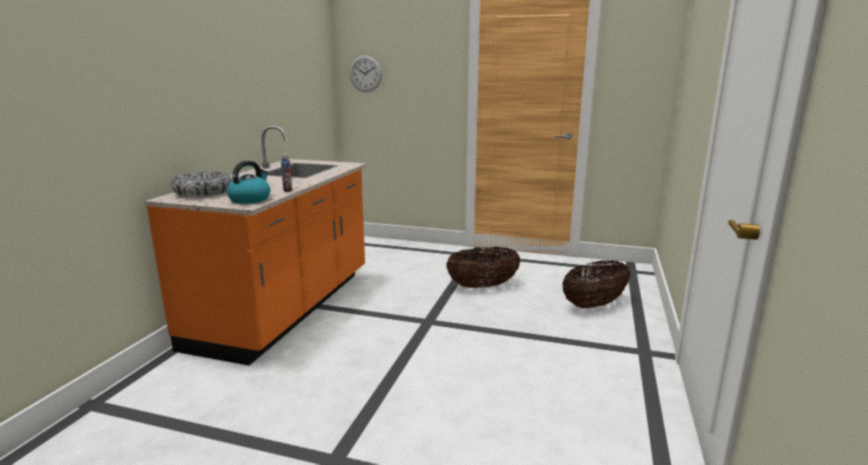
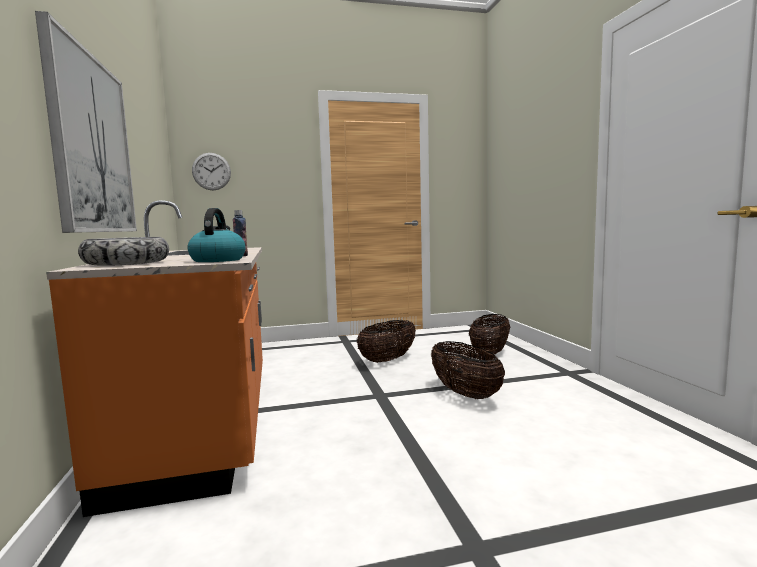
camera: 30 degrees left, 10 degrees down
none -> picture [35,11,137,233]
none -> basket [431,341,505,399]

